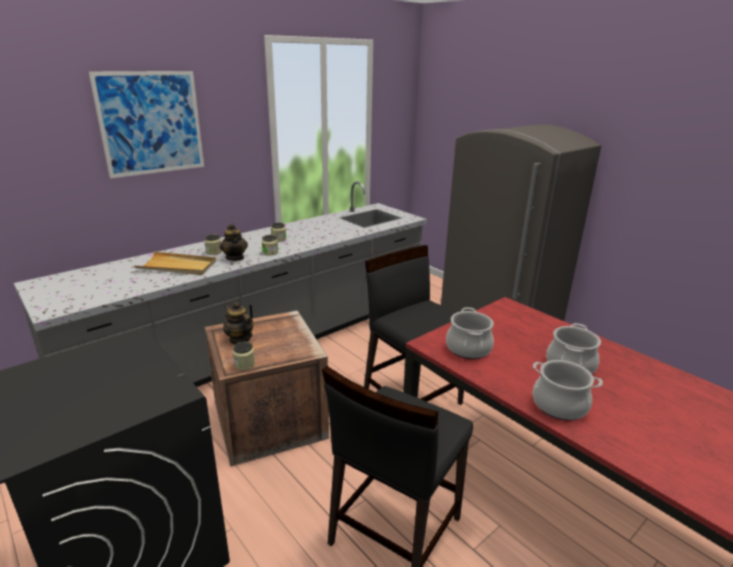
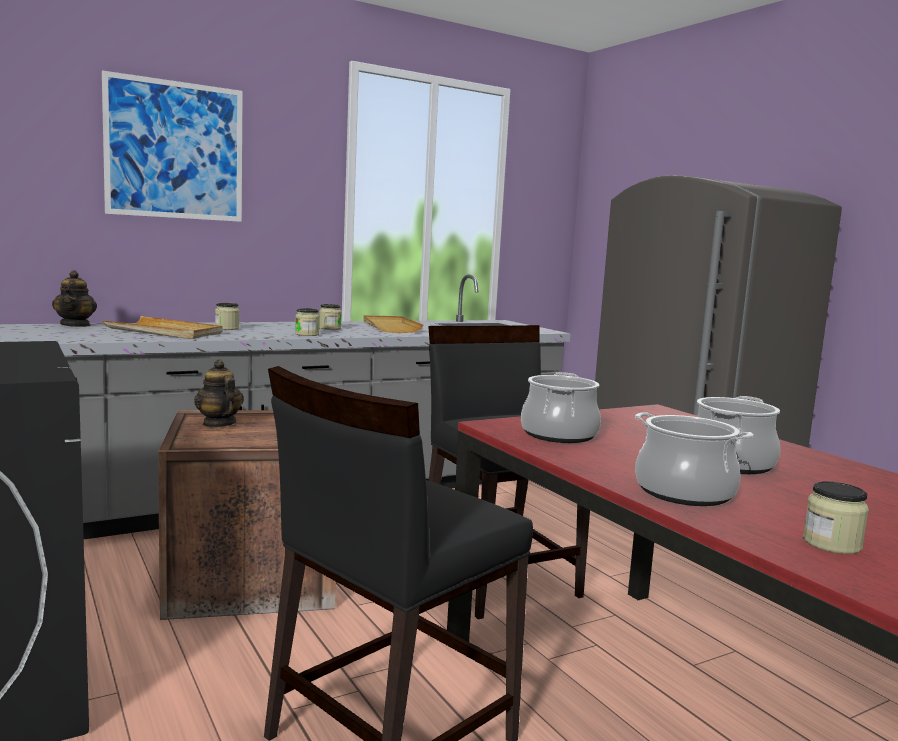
camera: 10 degrees right, 15 degrees down
teapot [220,224,248,261] -> teapot moved to [52,270,97,327]
jar [233,342,255,370] -> jar moved to [803,481,869,554]
none -> beige tray [363,315,424,333]

